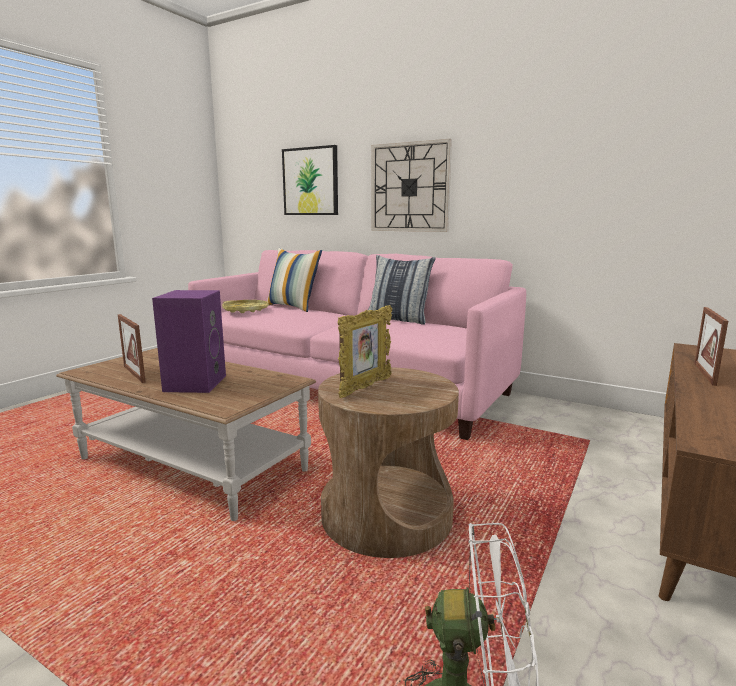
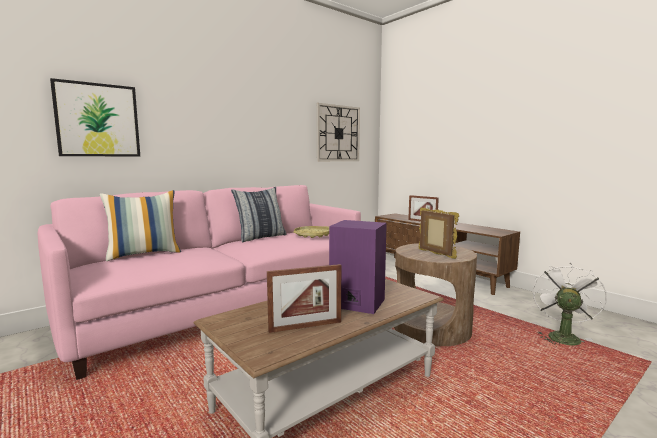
camera: 70 degrees left, 5 degrees down
yellow tray [222,300,269,313] -> yellow tray moved to [293,226,329,238]
wall clock [371,139,452,232] -> wall clock moved to [317,103,360,161]

